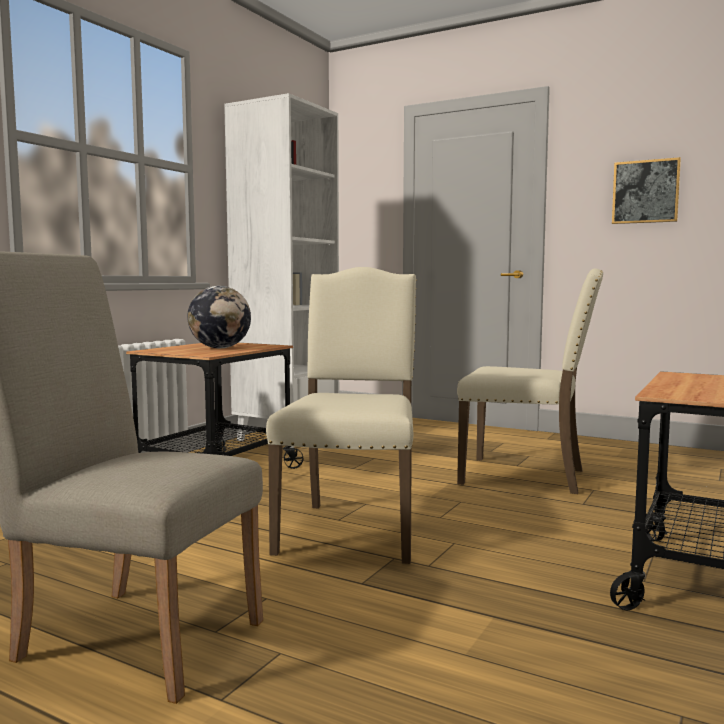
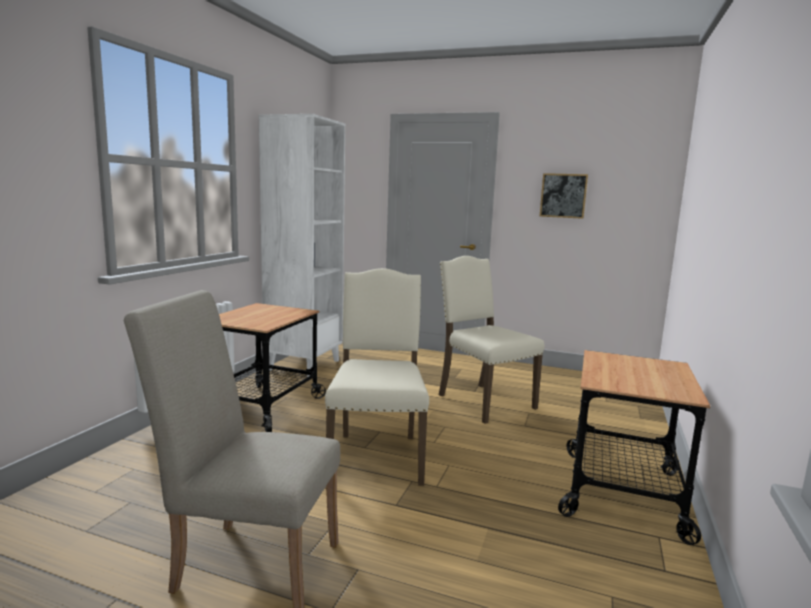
camera: 10 degrees left, 5 degrees up
globe [187,286,251,348] -> none
beige chair [457,268,603,494] -> beige chair turned 135 degrees counterclockwise [439,256,545,424]

